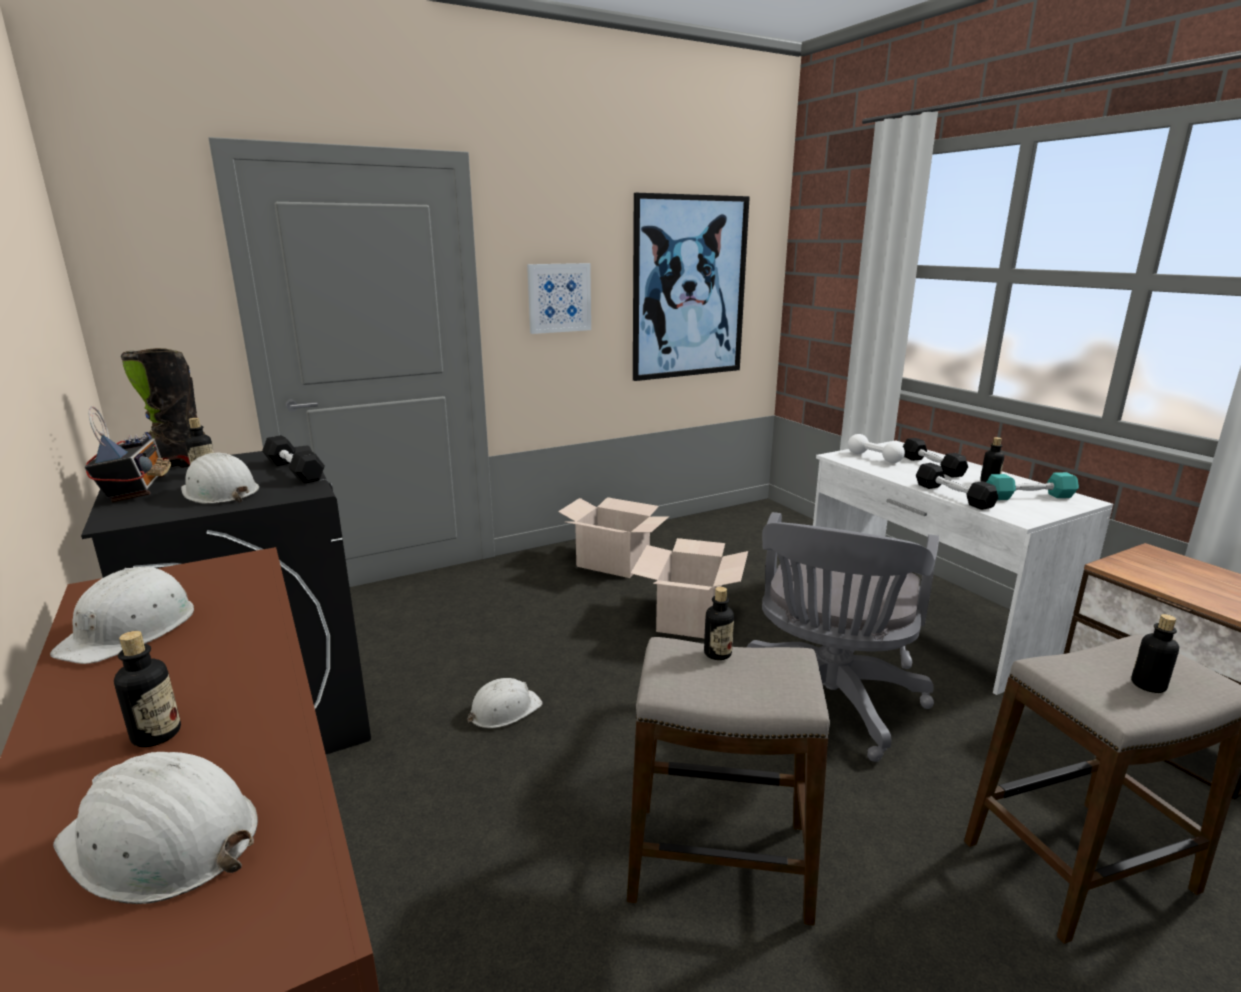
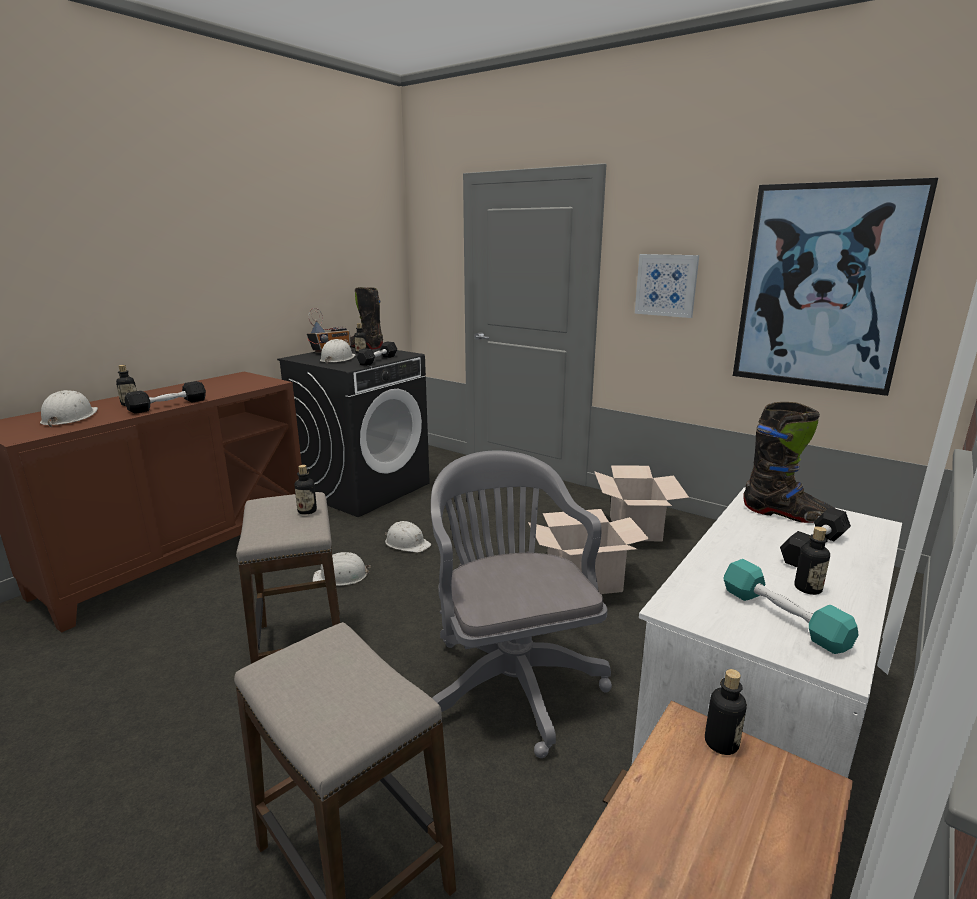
camera: 65 degrees right, 0 degrees up
white hard hat [50,565,194,664] -> white hard hat moved to [313,552,371,586]
grey office chair [747,512,939,762] -> grey office chair turned 75 degrees clockwise [431,450,612,758]
white dumbbell [848,434,905,463] -> black boot [743,402,834,523]
black dumbbell [916,463,998,510] -> black dumbbell moved to [125,381,206,414]
bottle [1131,614,1179,693] -> bottle moved to [705,669,747,755]

